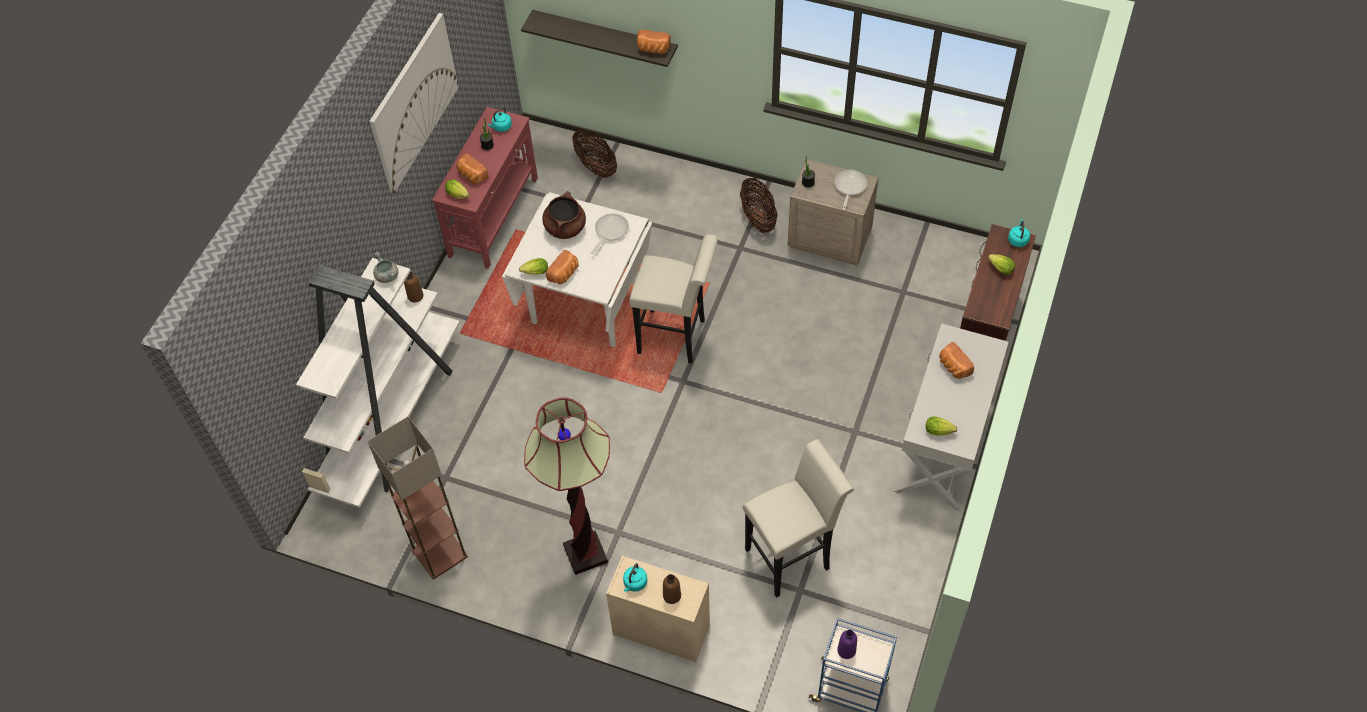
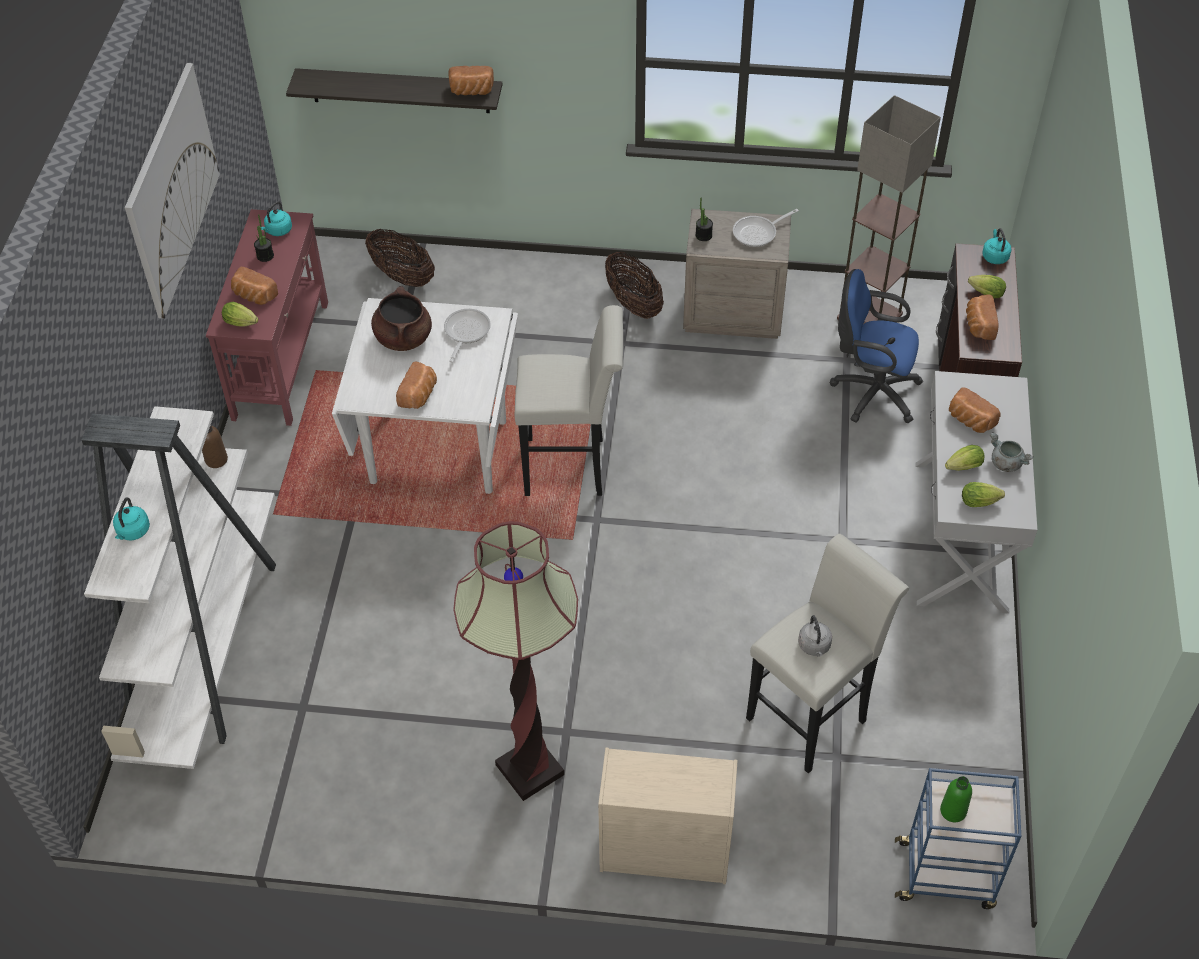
camera: 15 degrees left, 5 degrees down
floor lamp [367,416,468,579] -> floor lamp moved to [837,95,941,324]
grey cooking pot [373,252,398,283] -> grey cooking pot moved to [990,432,1034,472]
lettuce [519,258,548,275] -> lettuce moved to [945,445,985,471]
turquoise kettle [623,563,647,592] -> turquoise kettle moved to [113,498,150,540]
brown bottle [663,574,681,604] -> none
frying pan [834,170,867,210] -> frying pan turned 120 degrees counterclockwise [733,209,799,247]
purple bottle [837,630,857,659] -> green bottle [940,776,972,822]
none -> grey kettle [798,615,832,656]
none -> blue office chair [829,269,923,423]
none -> bread [966,295,999,340]

